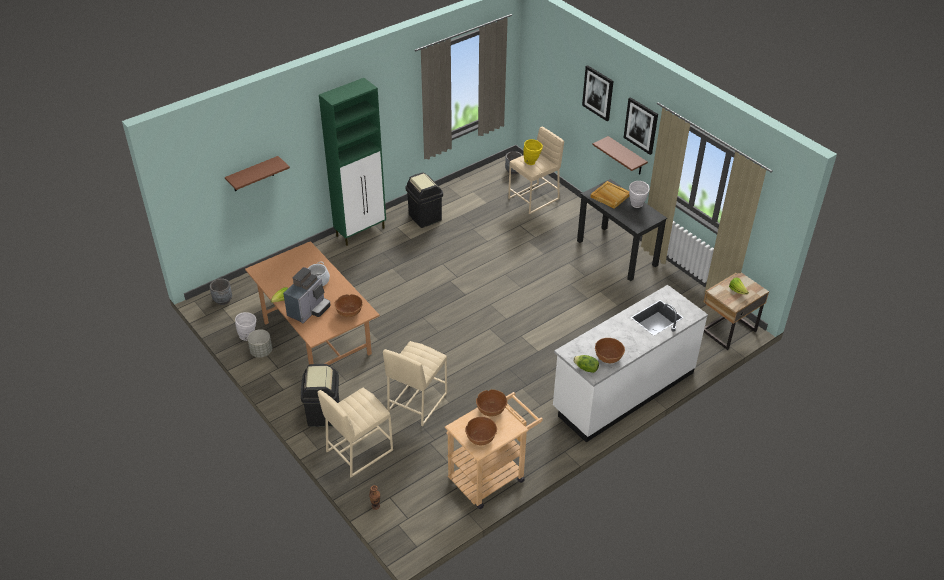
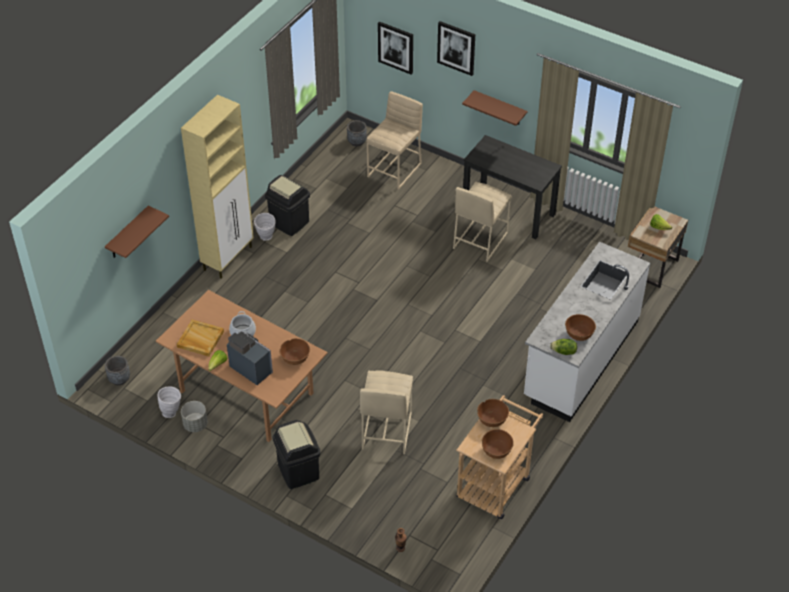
camera: 20 degrees left, 5 degrees up
coffee machine [283,267,331,323] -> coffee machine turned 60 degrees counterclockwise [227,331,273,385]
beige stool [318,387,393,477] -> beige stool moved to [453,182,511,262]
green cabinet [319,78,386,246] -> beige cabinet [181,95,254,279]
yellow vase [524,139,543,165] -> none
beige tray [590,181,629,209] -> beige tray moved to [177,319,224,356]
picture [623,97,658,155] -> picture moved to [378,22,413,75]
white vase [629,181,649,208] -> white vase moved to [254,213,276,241]

